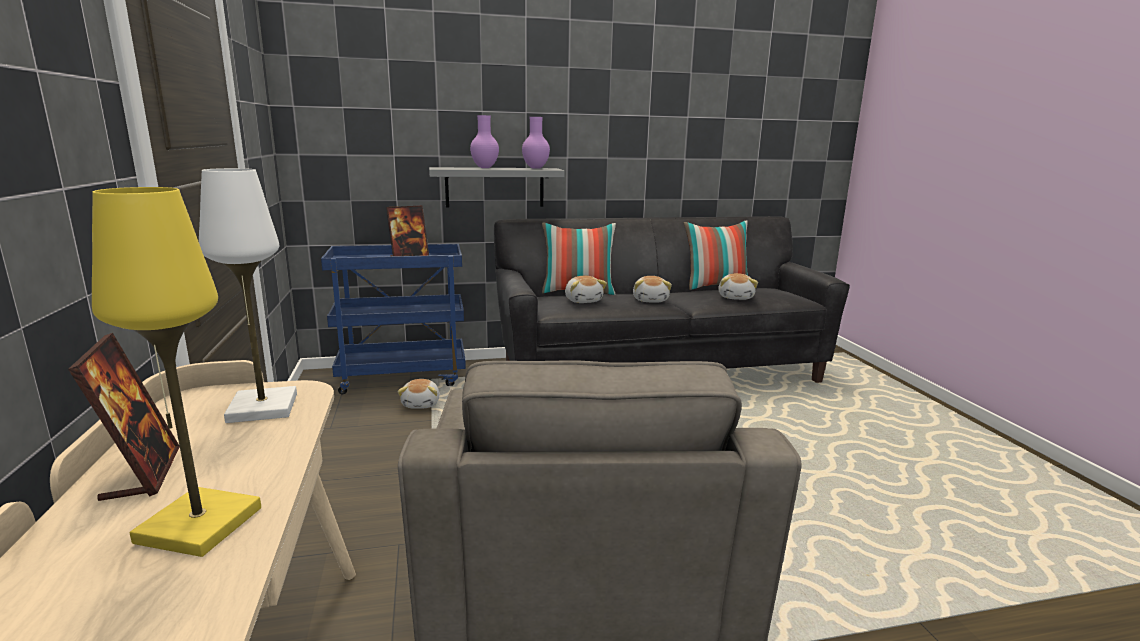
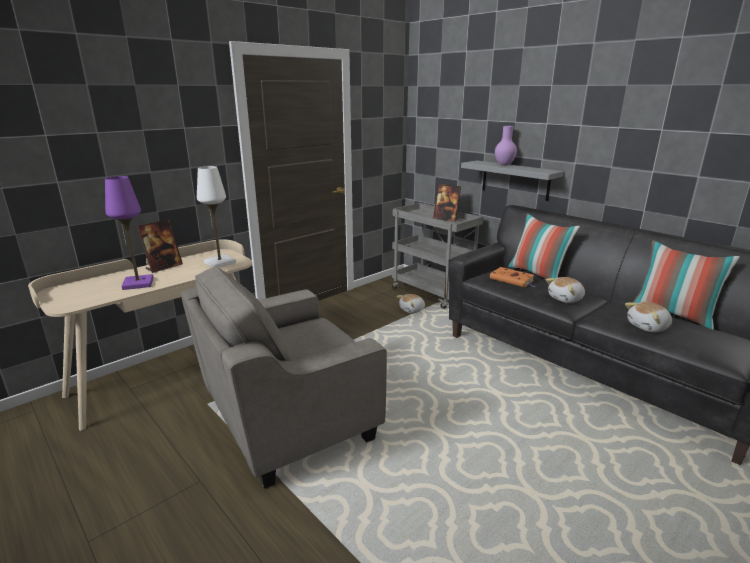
camera: 60 degrees right, 5 degrees up
yellow table lamp [92,187,261,557] -> purple table lamp [105,176,154,290]
blue cart [321,244,466,394] -> grey cart [392,203,483,309]
purple vase [522,117,550,169] -> none
plush toy [565,276,607,303] -> orange book [490,267,536,287]

